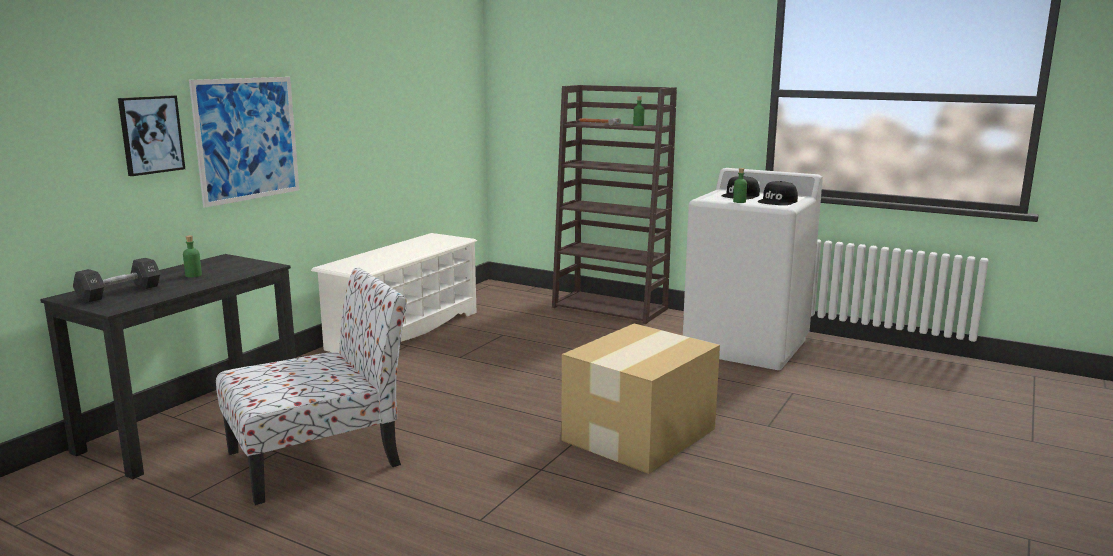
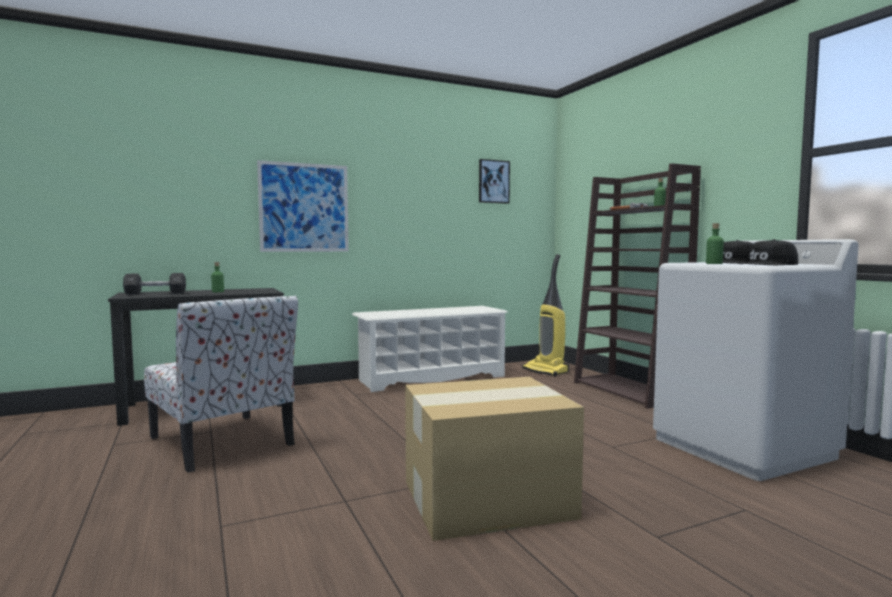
camera: 35 degrees right, 10 degrees down
picture [118,95,185,176] -> picture moved to [479,159,510,204]
chair [216,268,407,505] -> chair turned 45 degrees clockwise [144,296,298,473]
none -> vacuum cleaner [522,254,569,377]

